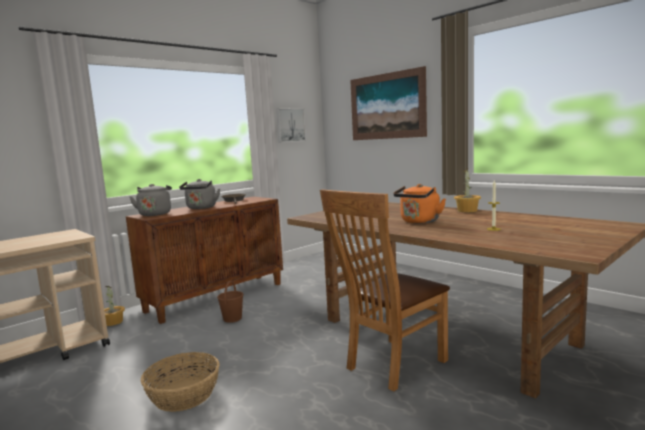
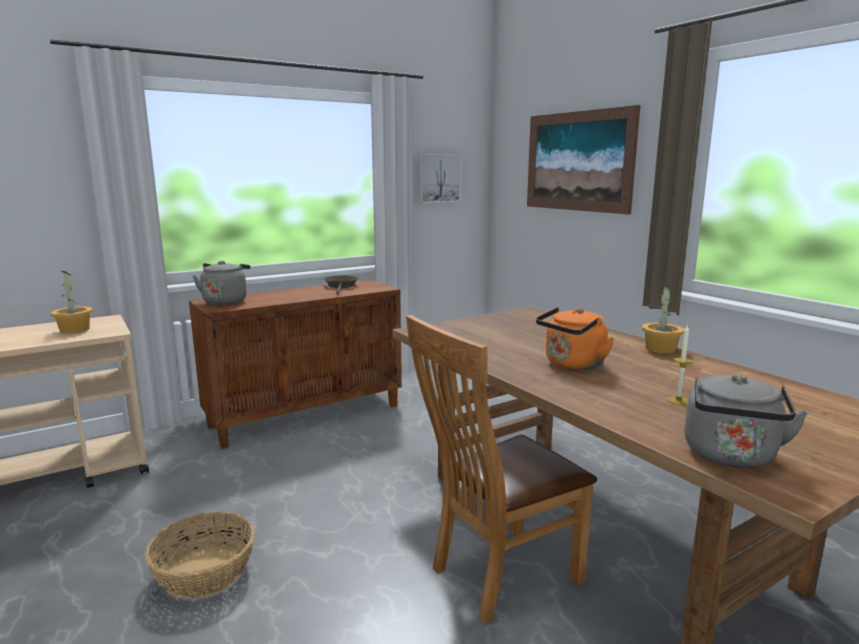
camera: 10 degrees right, 5 degrees up
potted plant [104,286,125,326] -> potted plant moved to [51,271,93,334]
grey kettle [179,179,220,209] -> grey kettle moved to [684,374,808,468]
brown bucket [217,281,243,323] -> none

